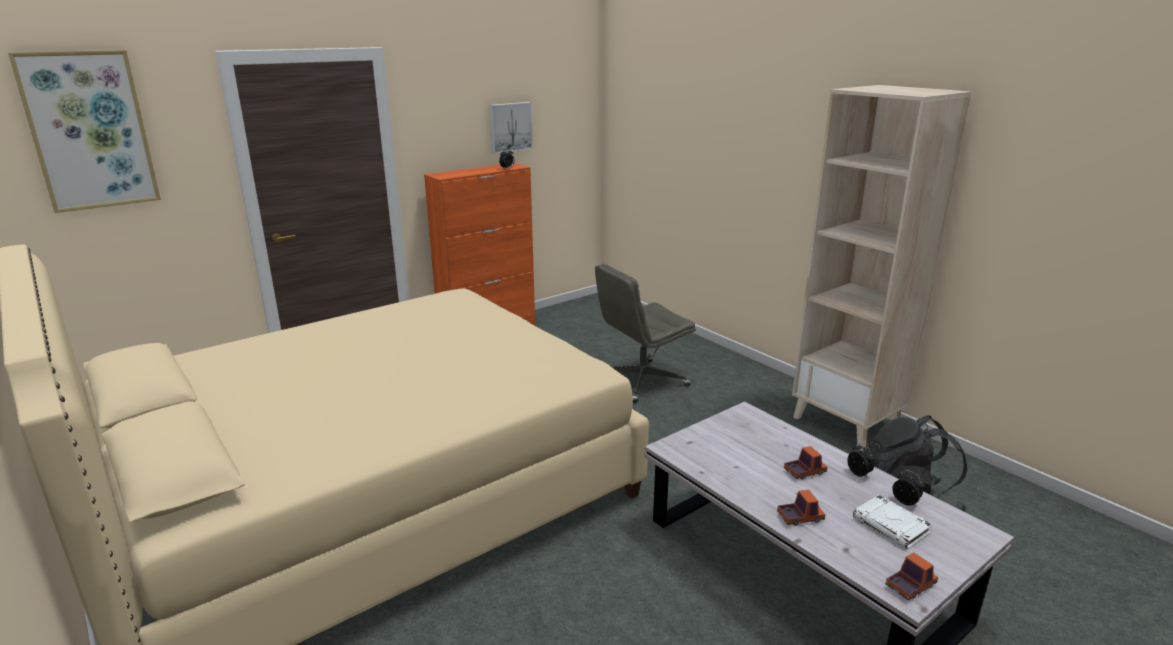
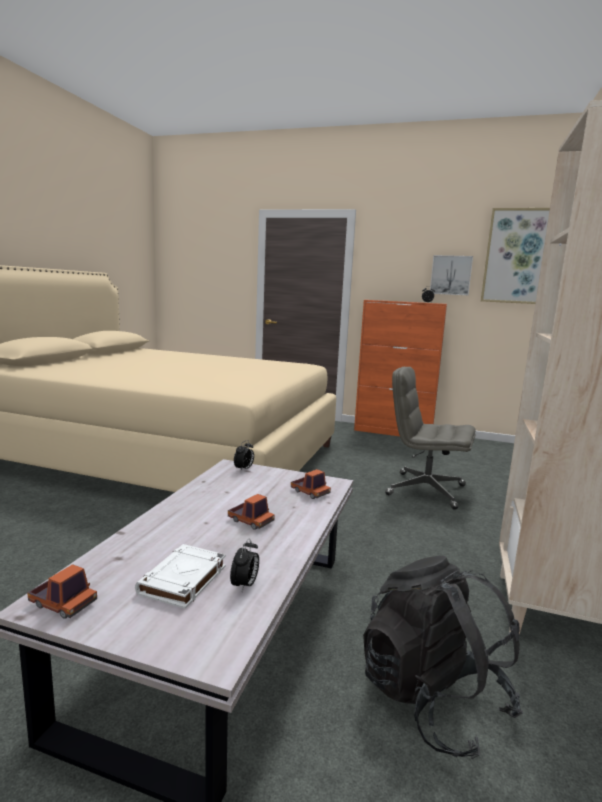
camera: 55 degrees right, 10 degrees down
picture [8,50,161,213] -> picture moved to [481,208,550,304]
toy truck [777,490,826,526] -> toy truck moved to [291,469,331,499]
alarm clock [847,443,875,478] -> alarm clock moved to [234,440,254,470]

